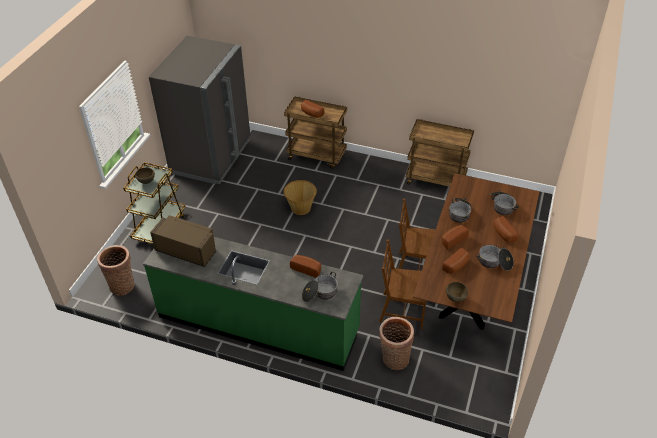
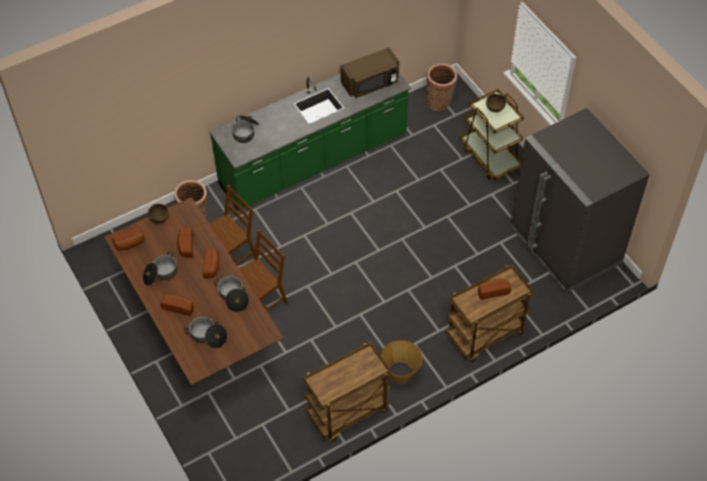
camera: 130 degrees right, 10 degrees up
basket [283,180,317,215] -> basket moved to [381,340,423,384]
bread [290,255,321,278] -> bread moved to [112,227,144,251]

